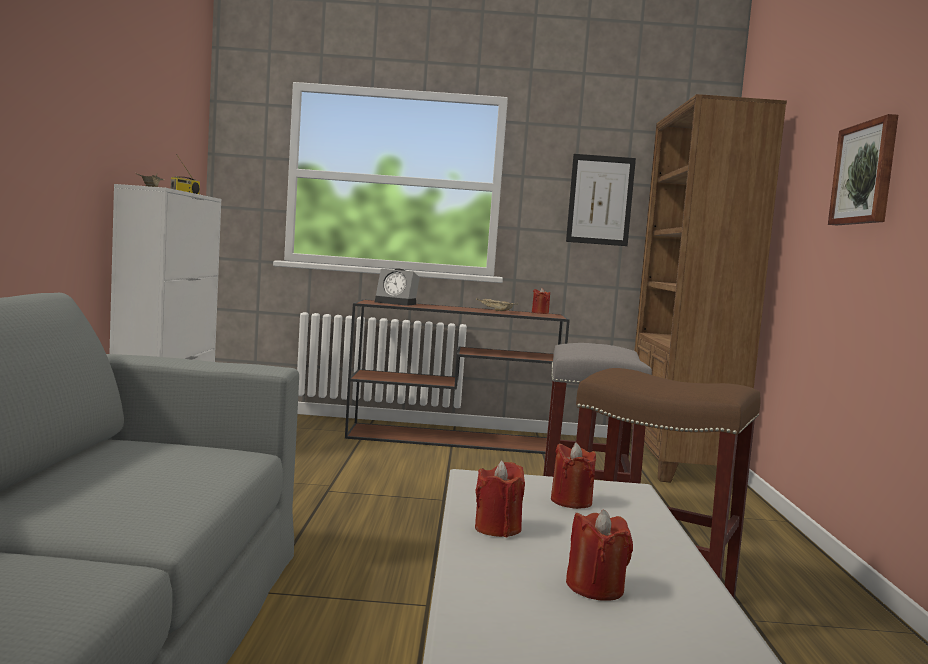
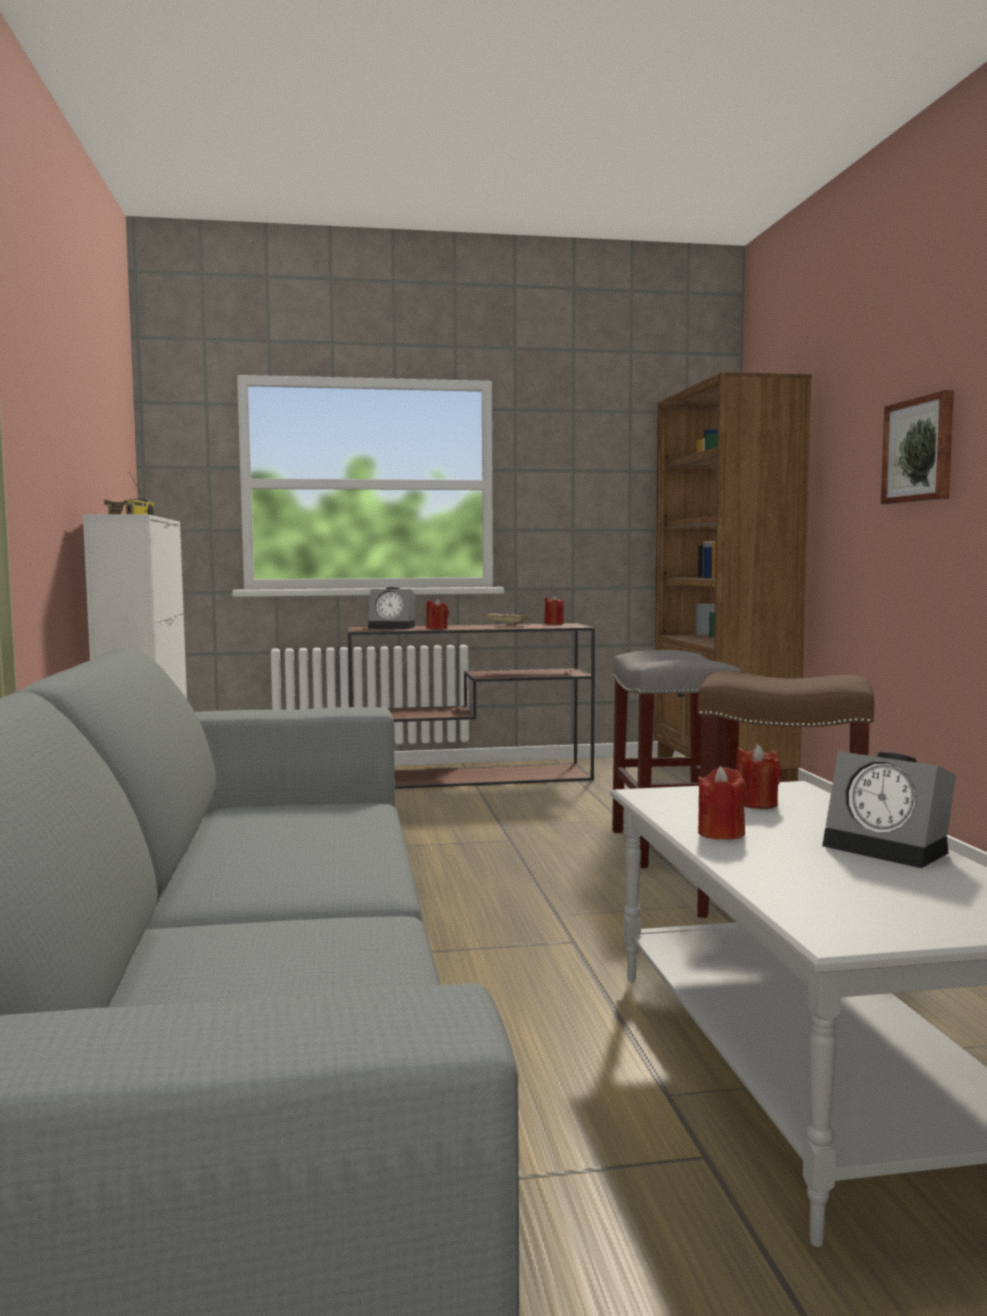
camera: 10 degrees left, 0 degrees up
picture [566,154,636,246] -> none
red candle [566,510,633,601] -> red candle moved to [426,598,449,630]
none -> alarm clock [822,751,956,868]

